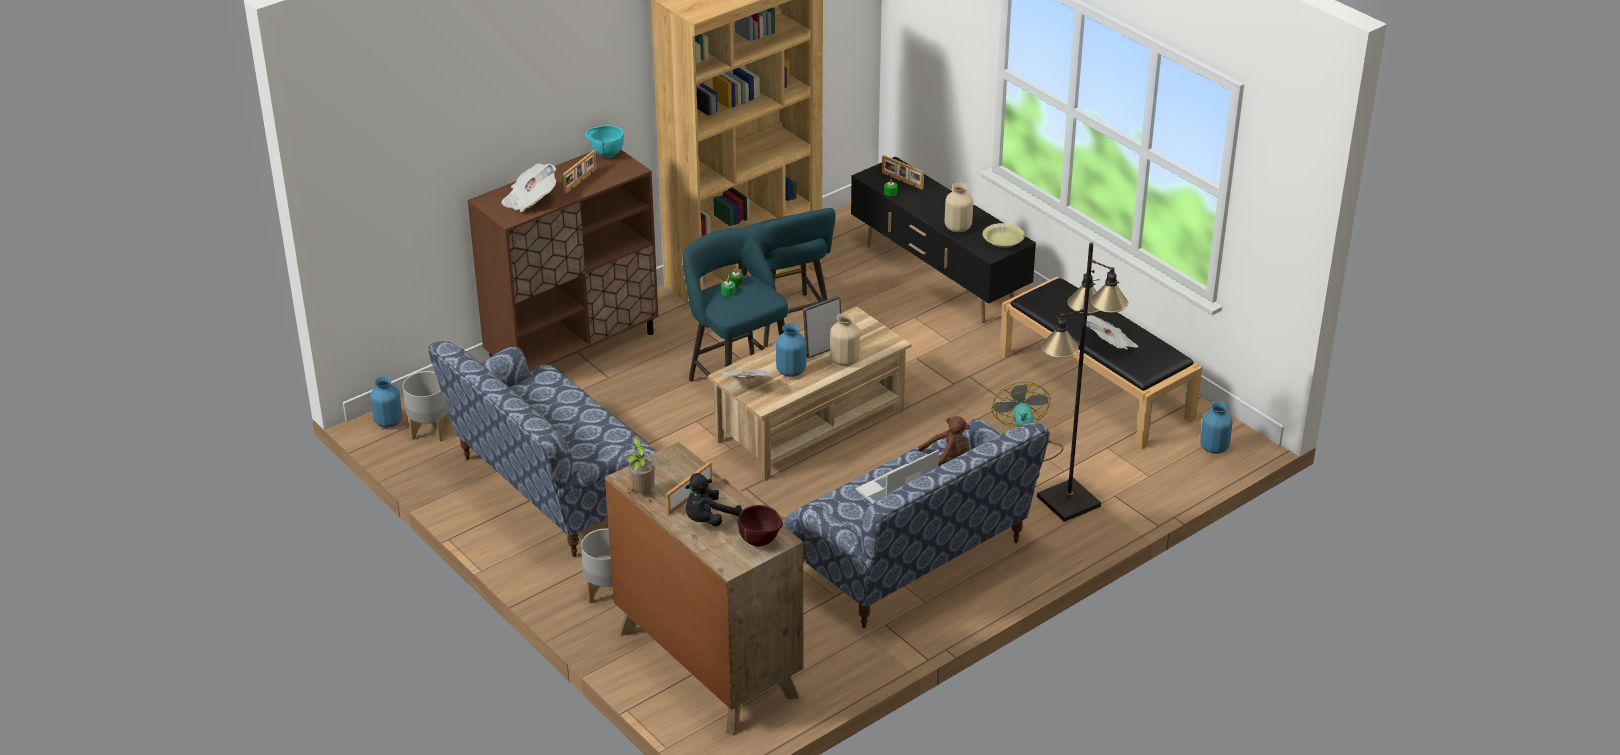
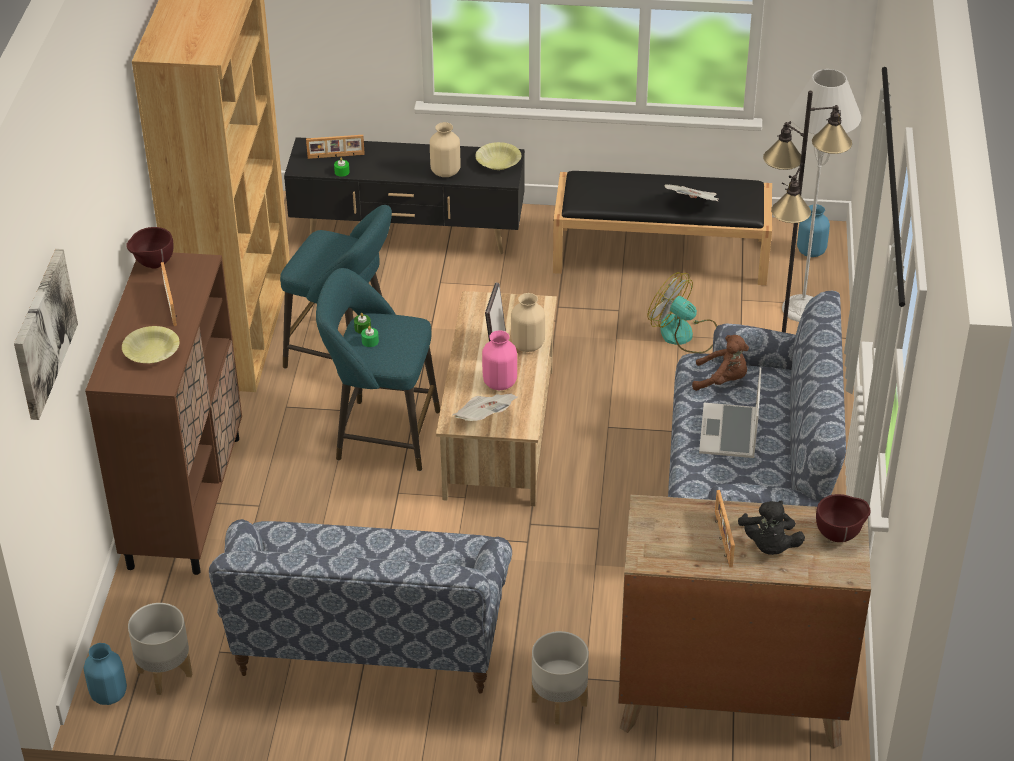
camera: 45 degrees left, 5 degrees up
newspaper [501,163,556,212] -> yellow bowl [122,326,180,363]
turquoise bowl [586,125,624,158] -> brown bowl [126,227,173,269]
potted plant [624,437,655,492] -> none
blue vase [776,323,806,377] -> pink vase [482,330,517,390]
brown plush toy [918,416,970,467] -> brown plush toy turned 60 degrees clockwise [692,335,749,391]
none -> picture [14,249,78,420]
none -> grey floor lamp [782,69,861,322]

